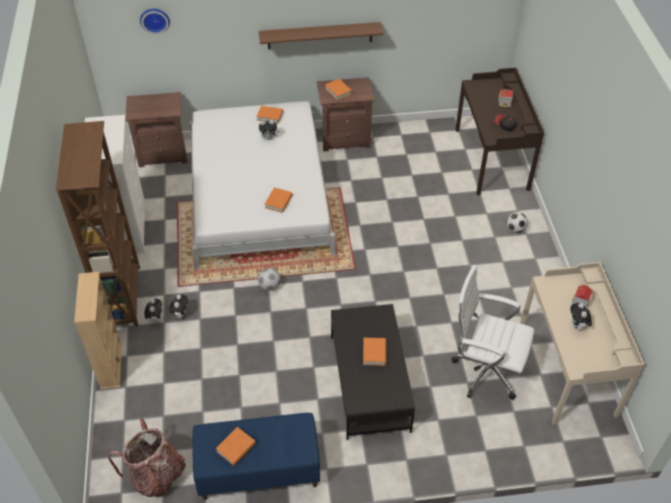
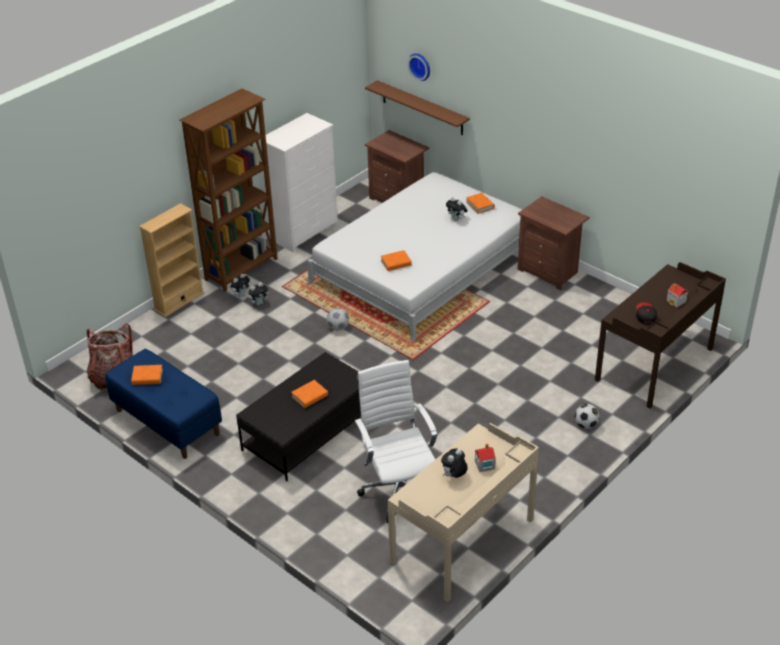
camera: 50 degrees right, 10 degrees down
brown shelf [259,22,384,50] -> brown shelf moved to [365,80,470,135]
orange book [325,79,352,101] -> none

